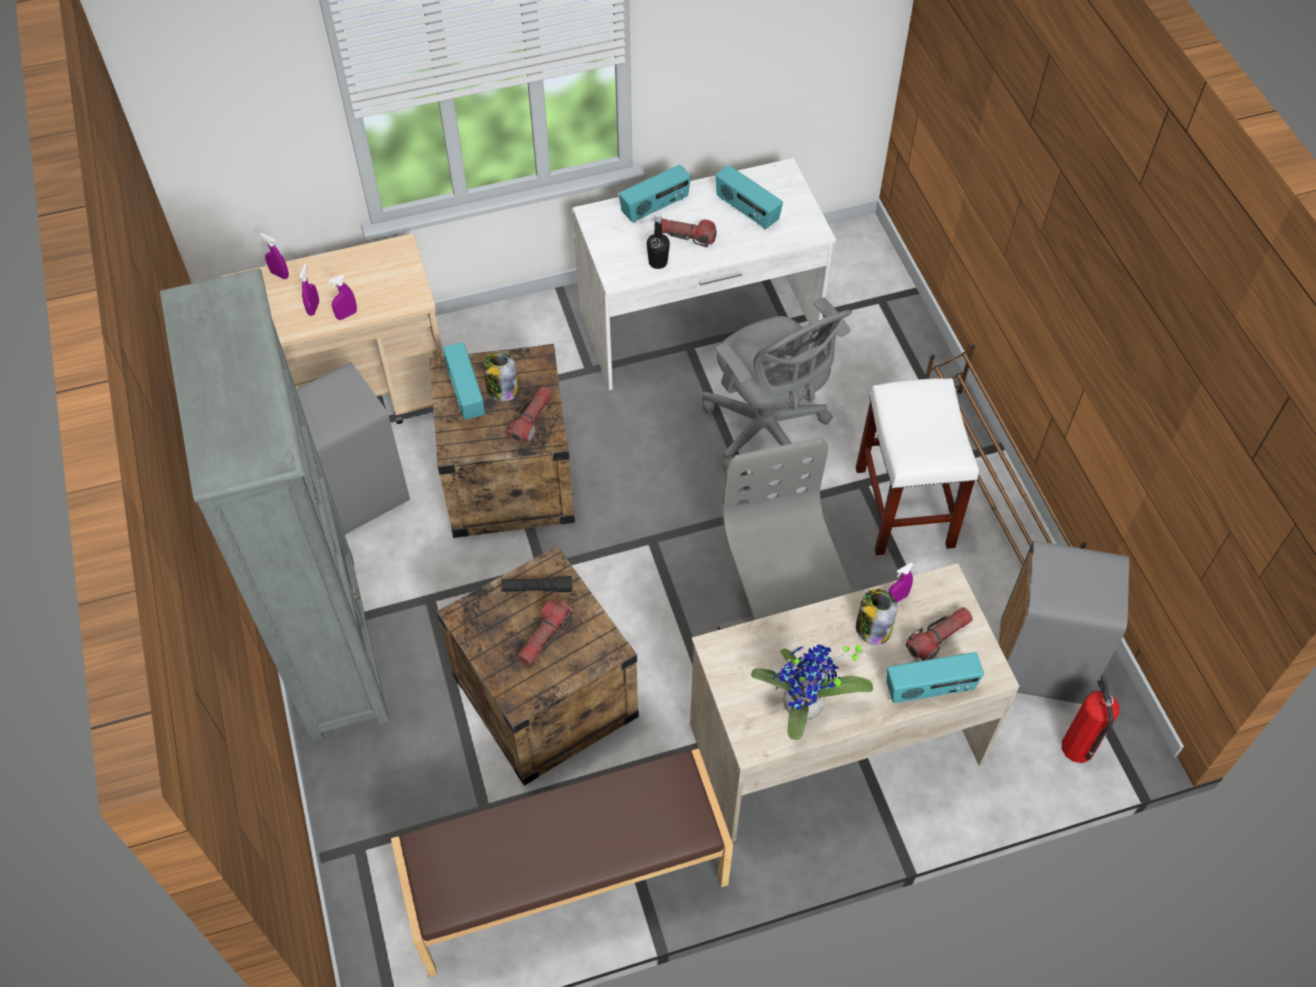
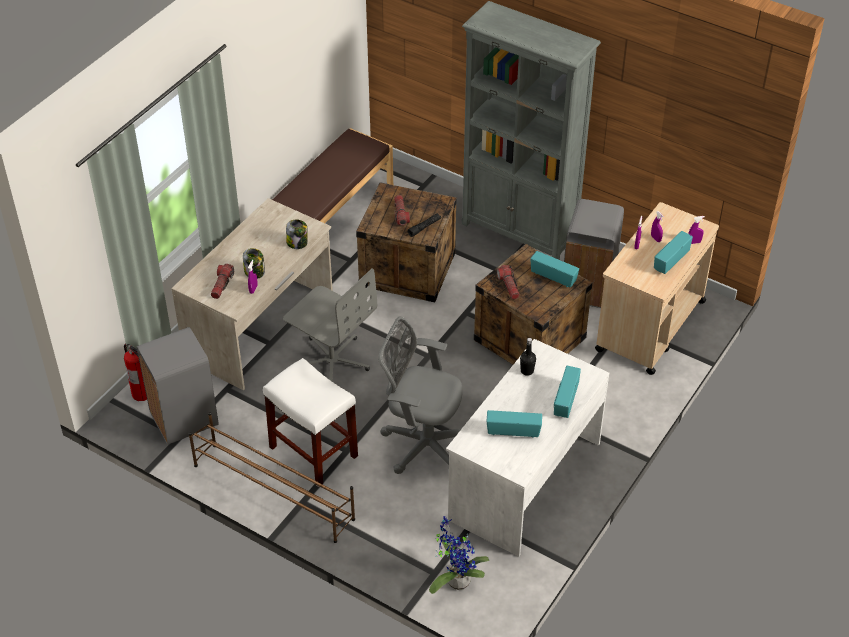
camera: 140 degrees right, 10 degrees down
jar [484,352,518,401] -> jar moved to [286,219,308,249]
flashlight [662,219,717,247] -> none
potted plant [751,644,873,740] -> potted plant moved to [429,516,489,594]
radio [886,652,984,703] -> radio moved to [654,231,693,274]

